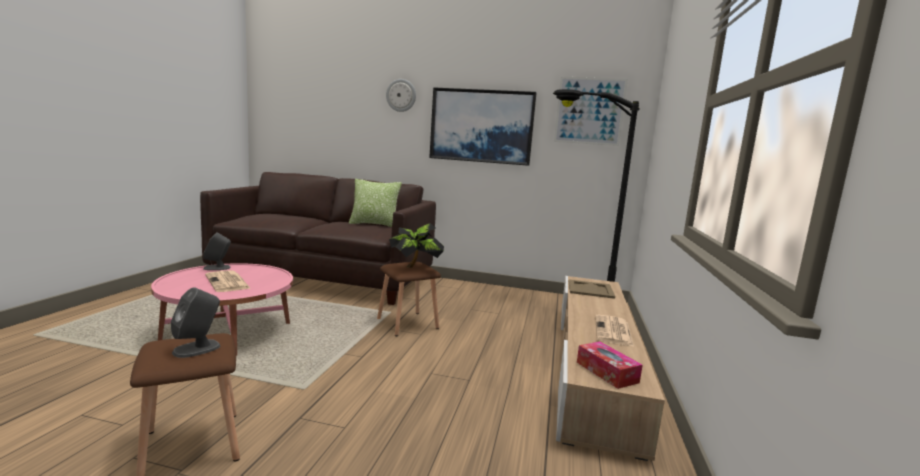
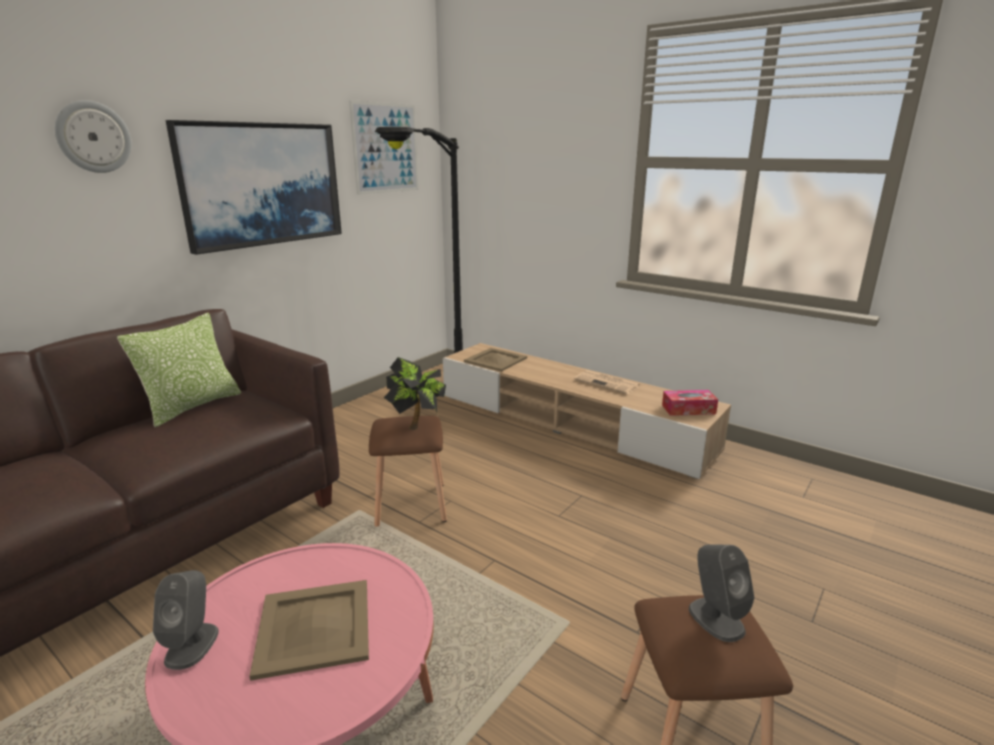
camera: 65 degrees left, 10 degrees up
newspaper [205,270,251,292] -> beige tray [249,580,369,681]

